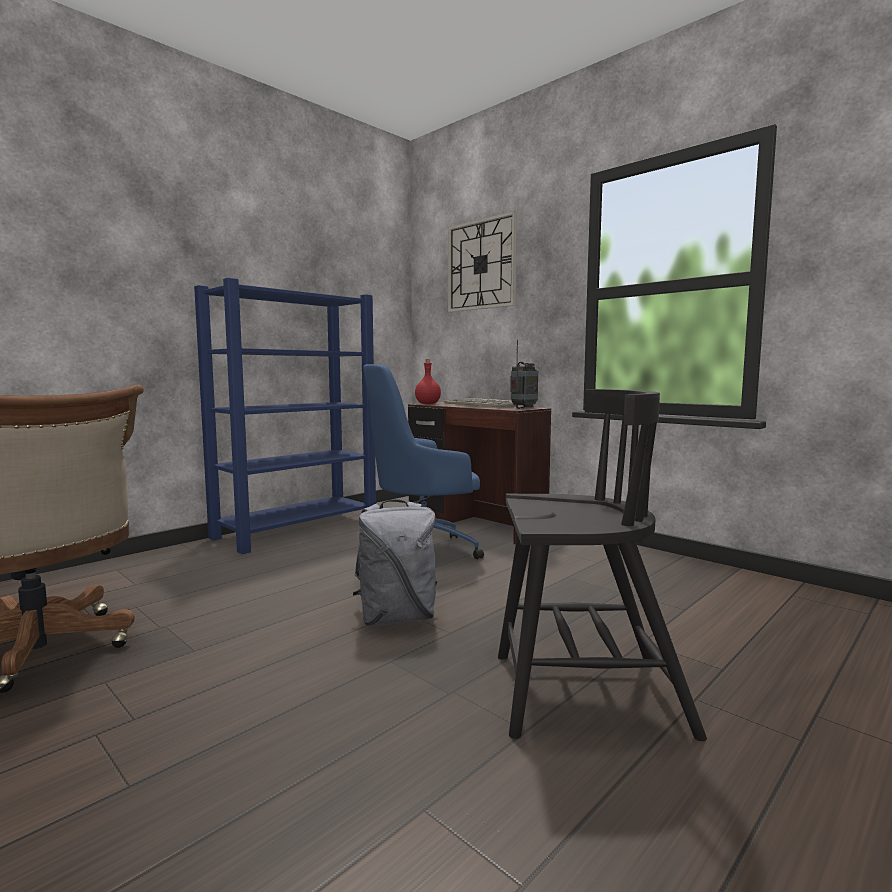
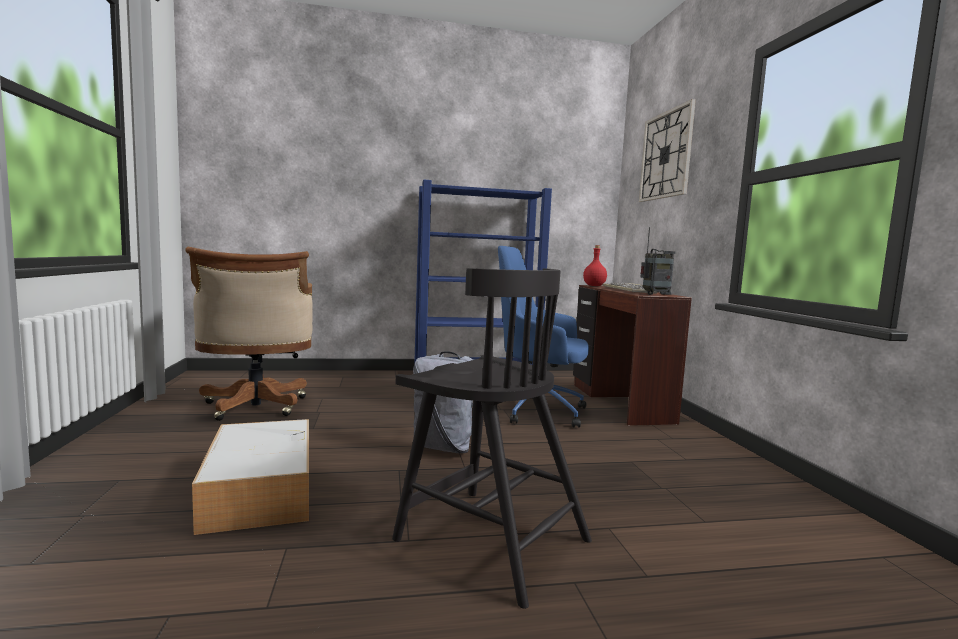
camera: 35 degrees right, 0 degrees up
none -> storage box [192,419,309,535]

